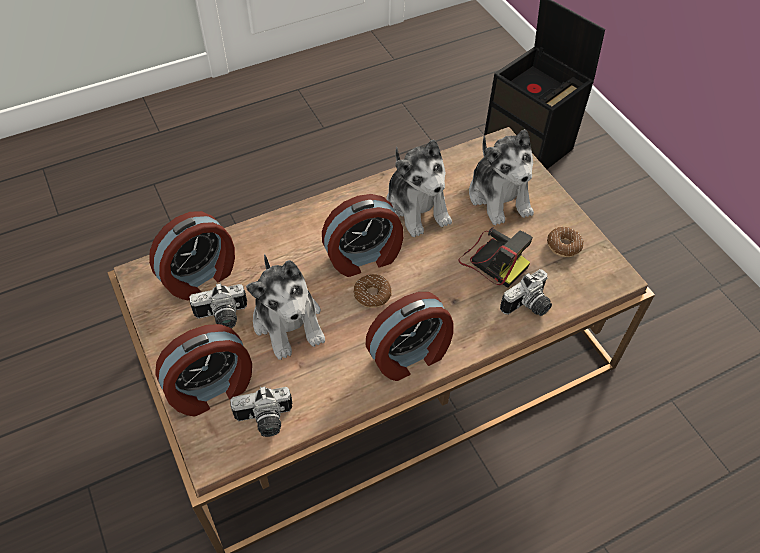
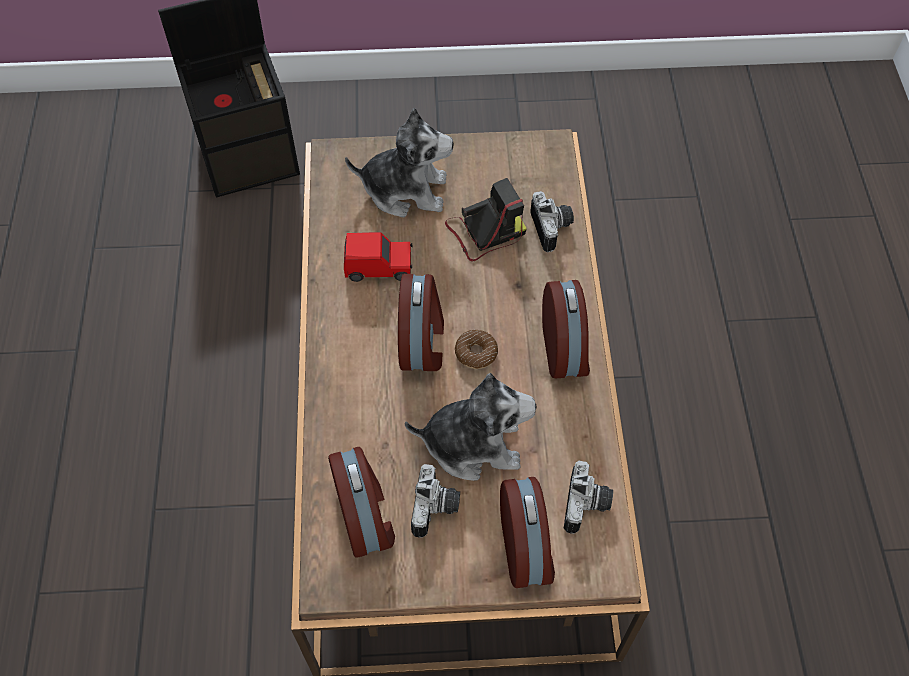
camera: 65 degrees left, 5 degrees up
plush toy [386,139,452,237] -> red toy car [344,232,412,282]
donut [547,227,584,257] -> none

